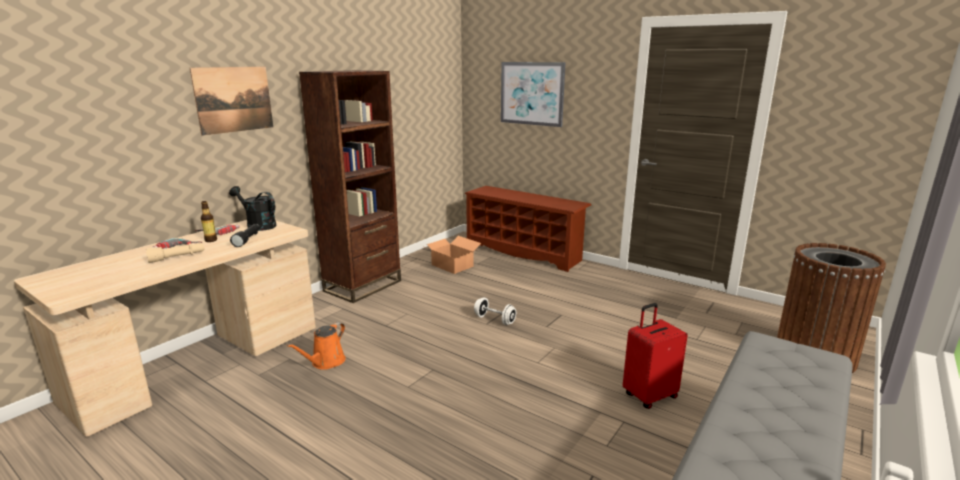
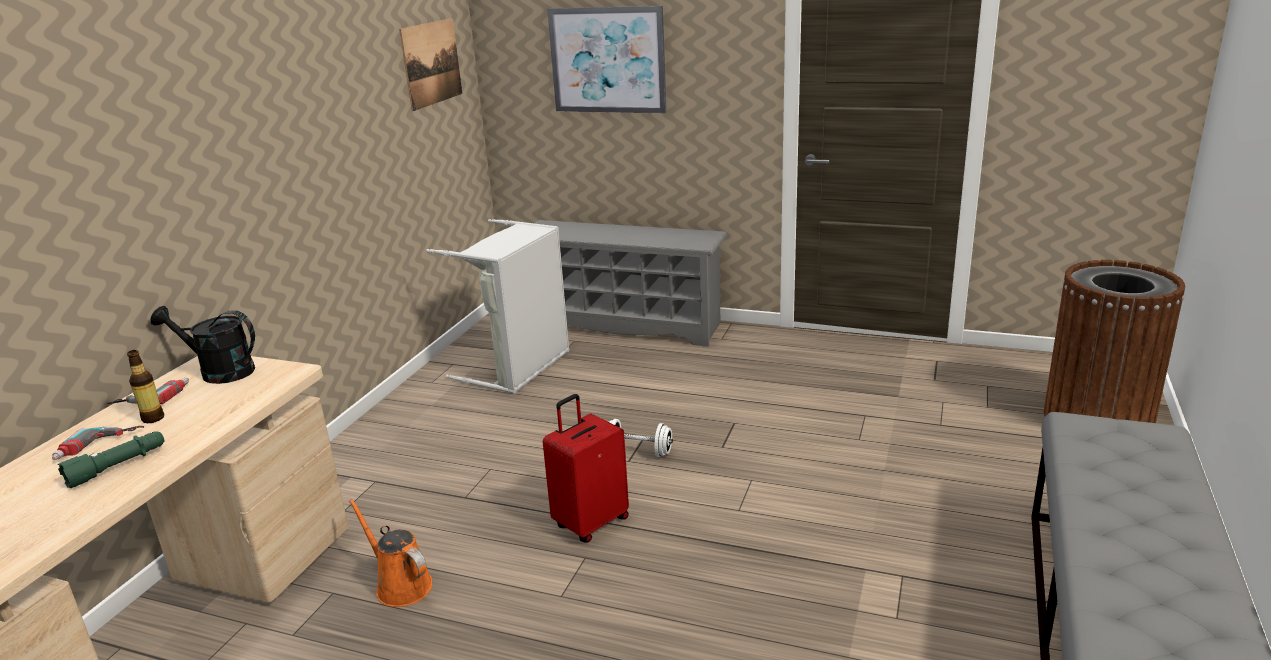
camera: 15 degrees left, 5 degrees up
beige flashlight [146,243,204,263] -> green flashlight [58,432,164,488]
picture [190,67,273,136] -> picture moved to [399,18,462,111]
black flashlight [230,224,260,247] -> none
orange watering can [287,322,346,370] -> orange watering can turned 120 degrees clockwise [349,499,432,607]
brown bookcase [299,70,401,303] -> none
cardboard box [425,236,481,274] -> grey laundry basket [426,219,570,394]
brown shoe rack [464,186,591,272] -> grey shoe rack [534,220,728,347]
red suitcase [623,303,688,409] -> red suitcase moved to [543,394,629,542]

